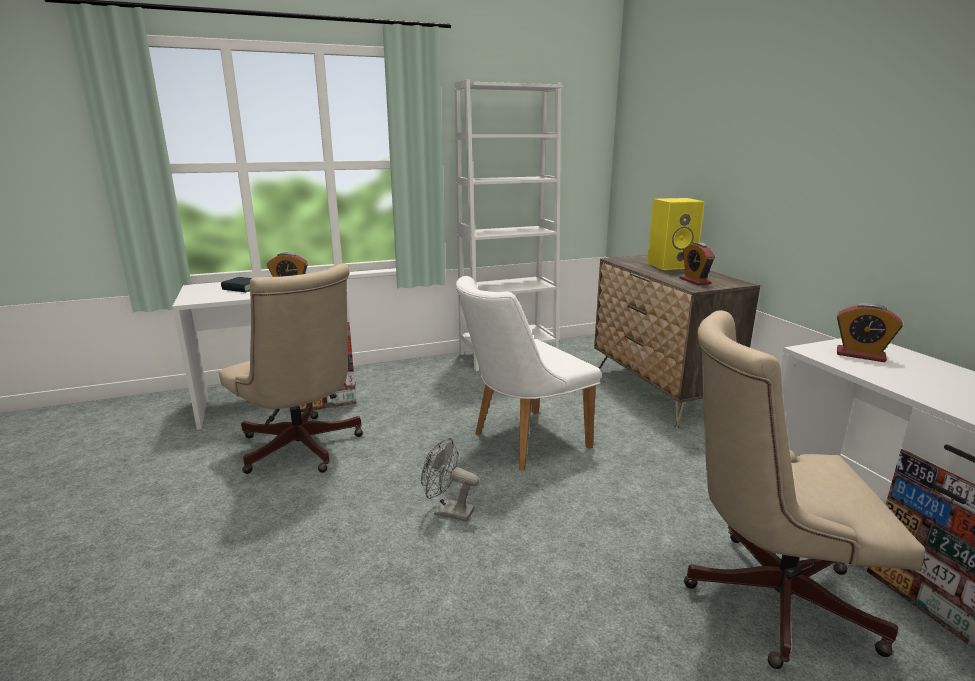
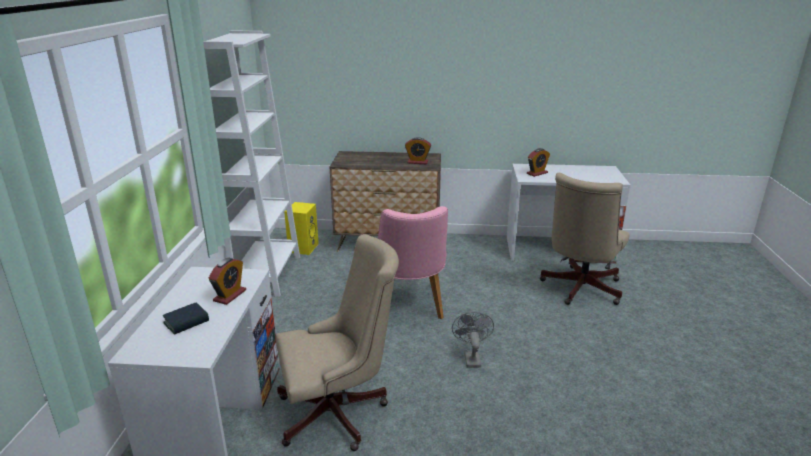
camera: 65 degrees left, 5 degrees up
grey fan [421,438,479,522] -> grey fan turned 135 degrees clockwise [452,312,494,368]
white chair [456,276,601,470] -> pink chair [378,206,448,319]
yellow speaker [647,198,705,270] -> yellow speaker moved to [284,202,319,255]

